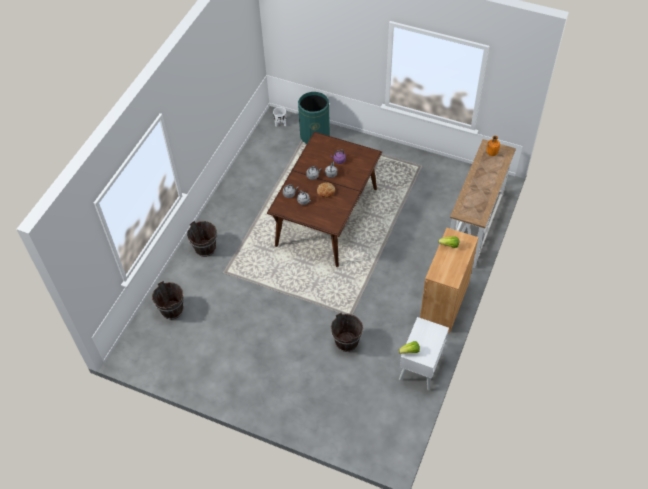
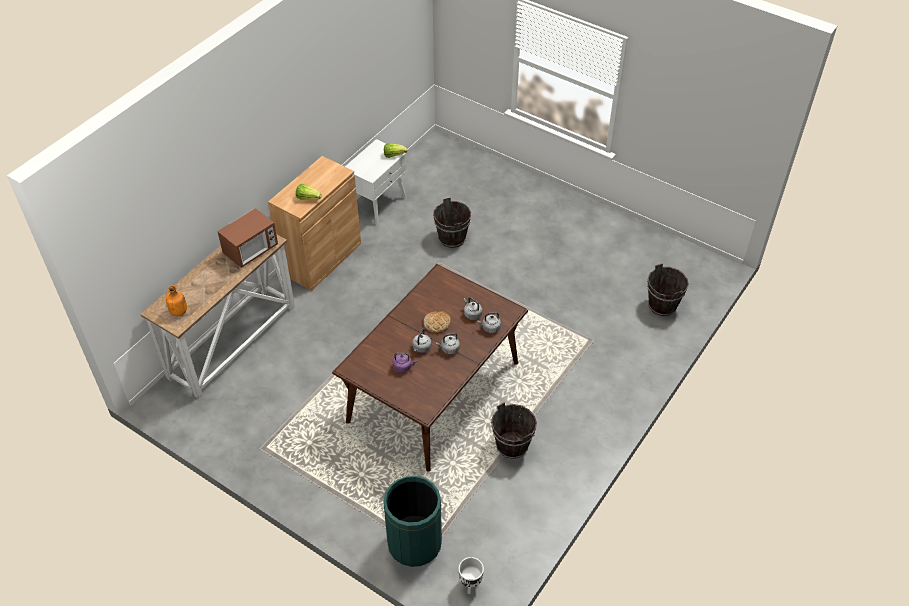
camera: 170 degrees left, 5 degrees down
brown bucket [187,221,217,257] -> brown bucket moved to [491,402,537,459]
none -> microwave [217,208,278,268]

